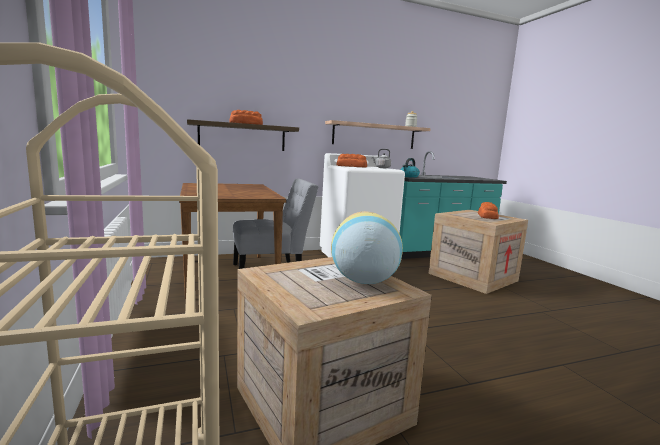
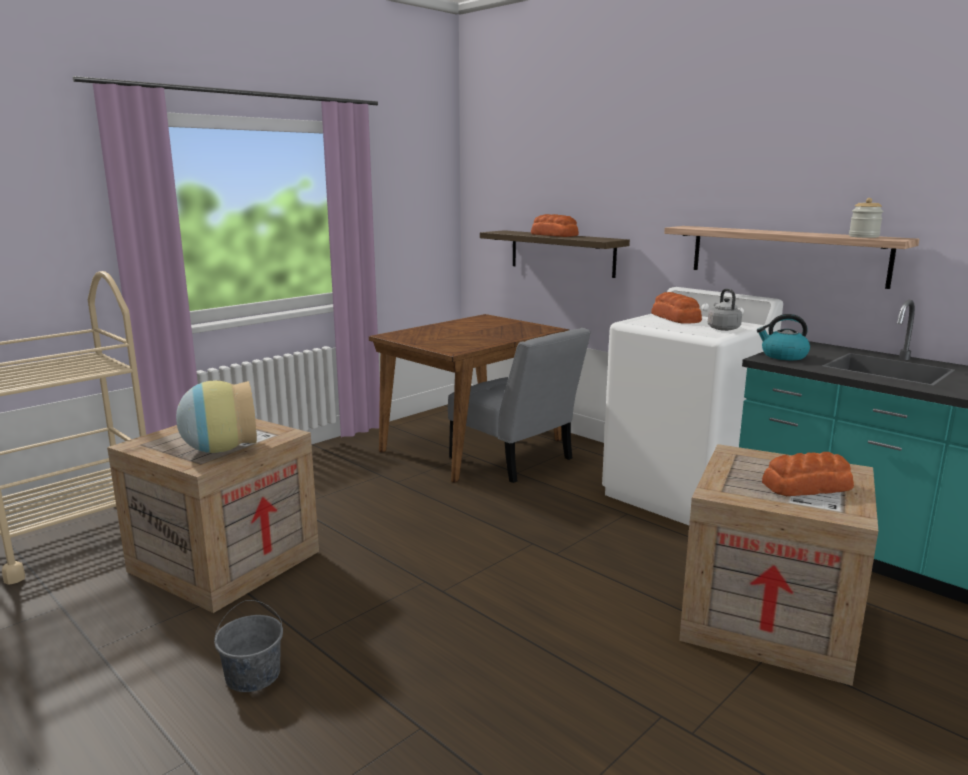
camera: 65 degrees right, 5 degrees up
none -> grey bucket [214,600,283,692]

